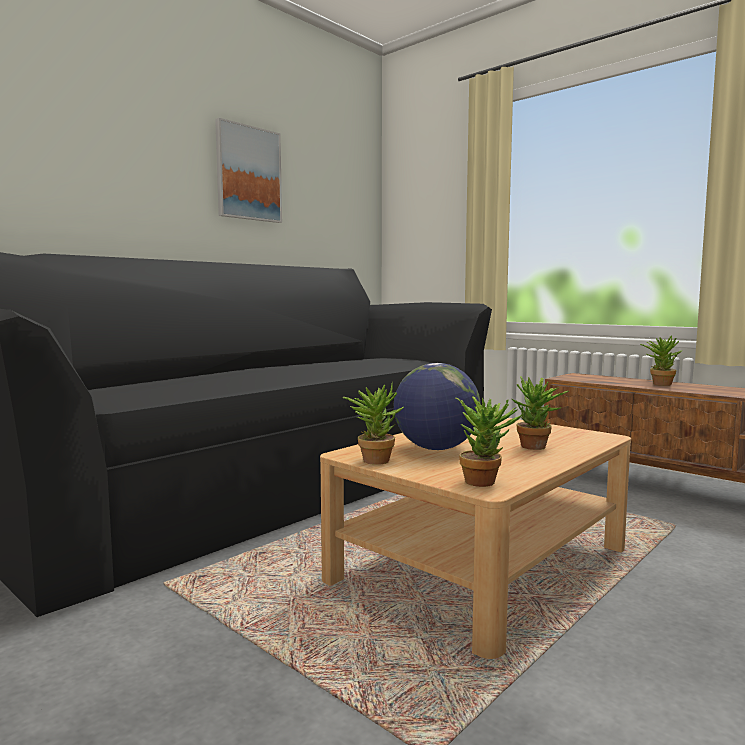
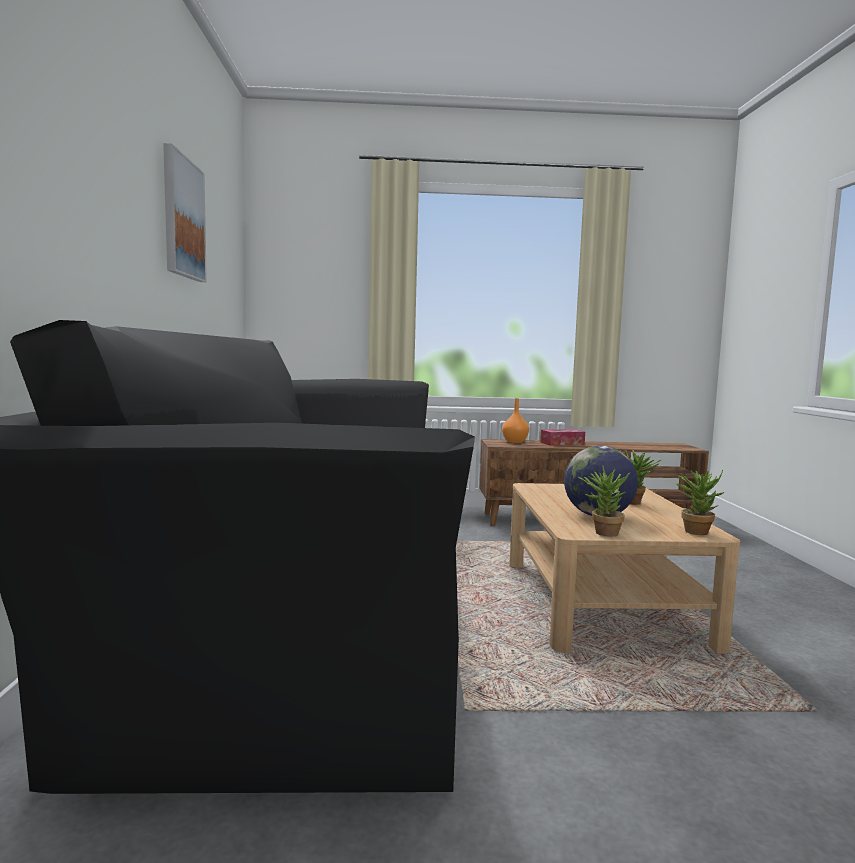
camera: 45 degrees left, 0 degrees up
potted plant [640,335,683,386] -> tissue box [540,429,585,446]
none -> orange vase [502,398,529,443]

